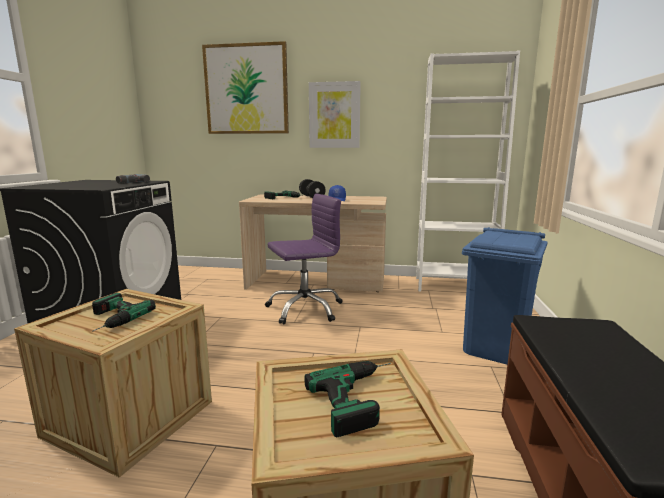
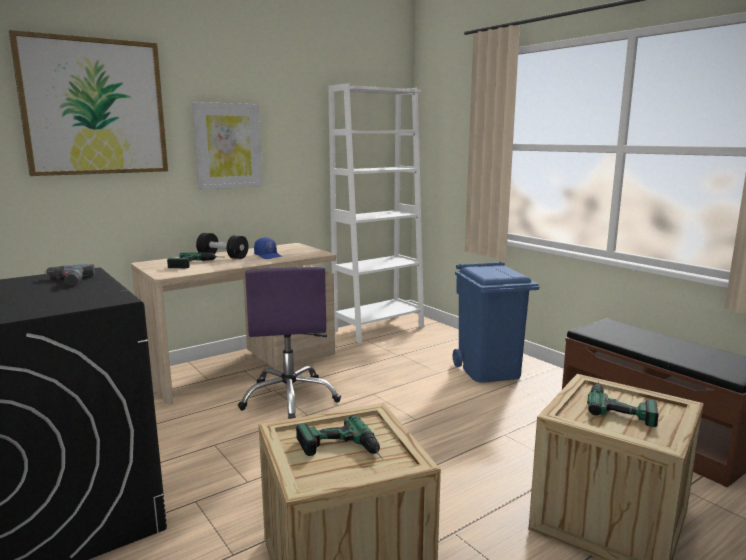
camera: 45 degrees left, 0 degrees up
purple office chair [265,194,343,324] -> purple office chair turned 150 degrees clockwise [238,267,341,419]

